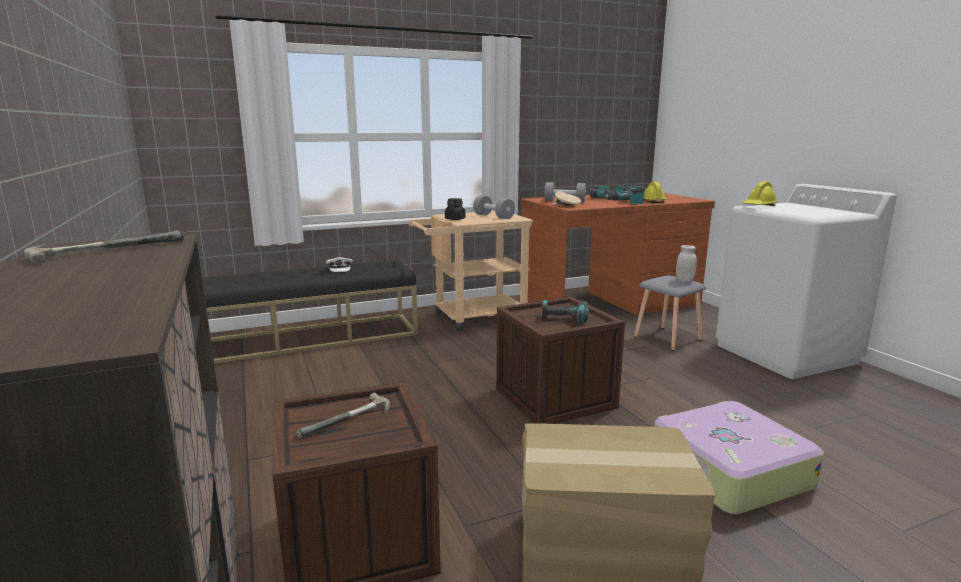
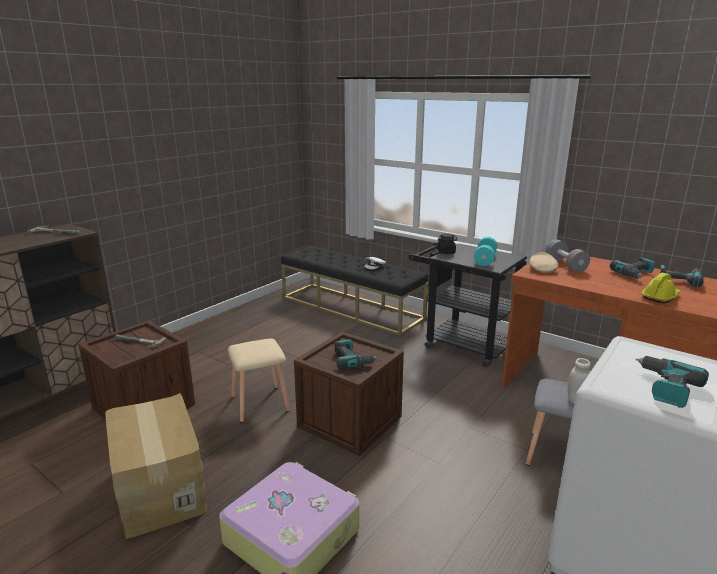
camera: 60 degrees right, 5 degrees up
beige cart [408,211,533,332] -> black cart [409,243,527,367]
grey dumbbell [473,196,515,219] -> turquoise dumbbell [474,237,497,266]
power drill [604,191,644,204] -> power drill moved to [636,356,709,408]
yellow hard hat [741,182,778,206] -> none
none -> beige stool [228,338,290,423]

